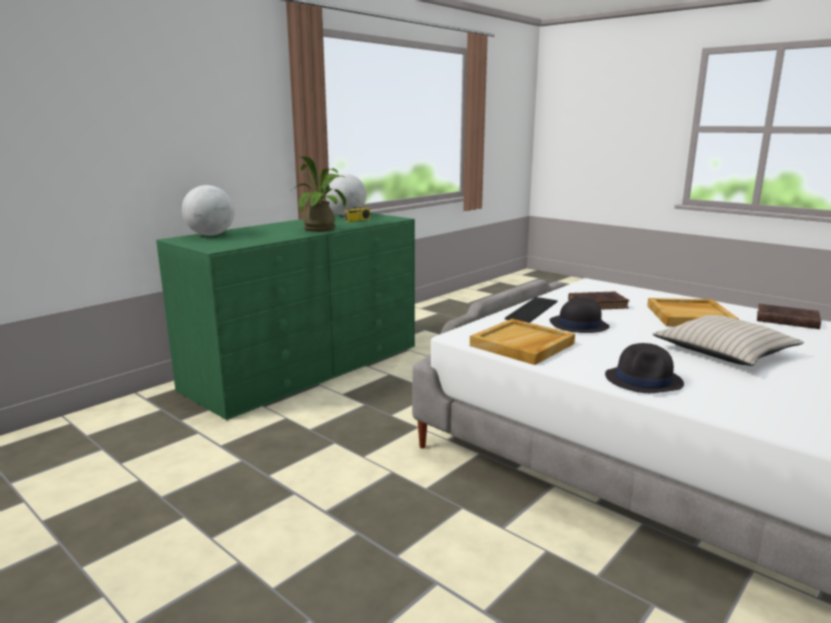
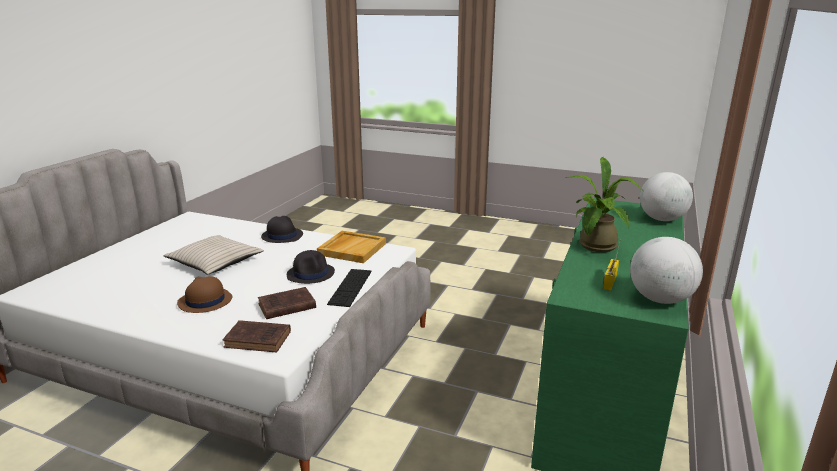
camera: 160 degrees right, 5 degrees up
beige tray [647,298,739,326] -> brown hat [177,276,233,313]
brown book [757,304,821,329] -> brown book moved to [223,320,291,353]

